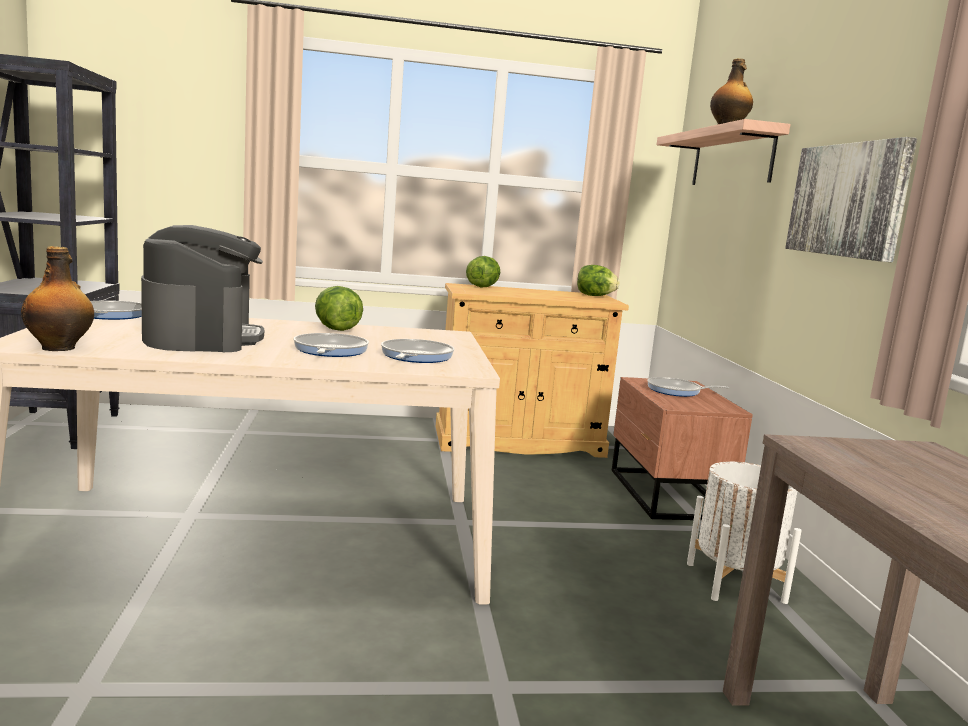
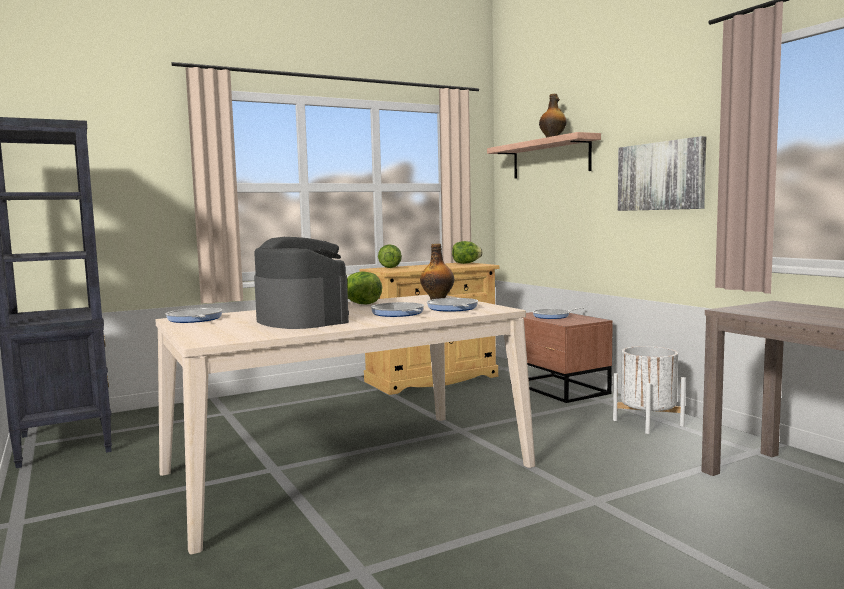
camera: 20 degrees left, 5 degrees down
bottle [21,246,94,351] -> bottle moved to [420,244,454,300]

